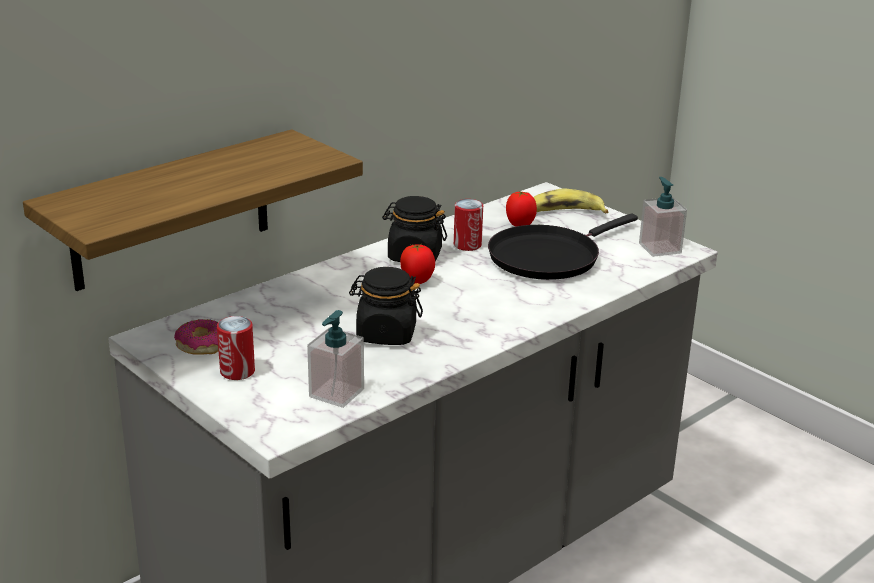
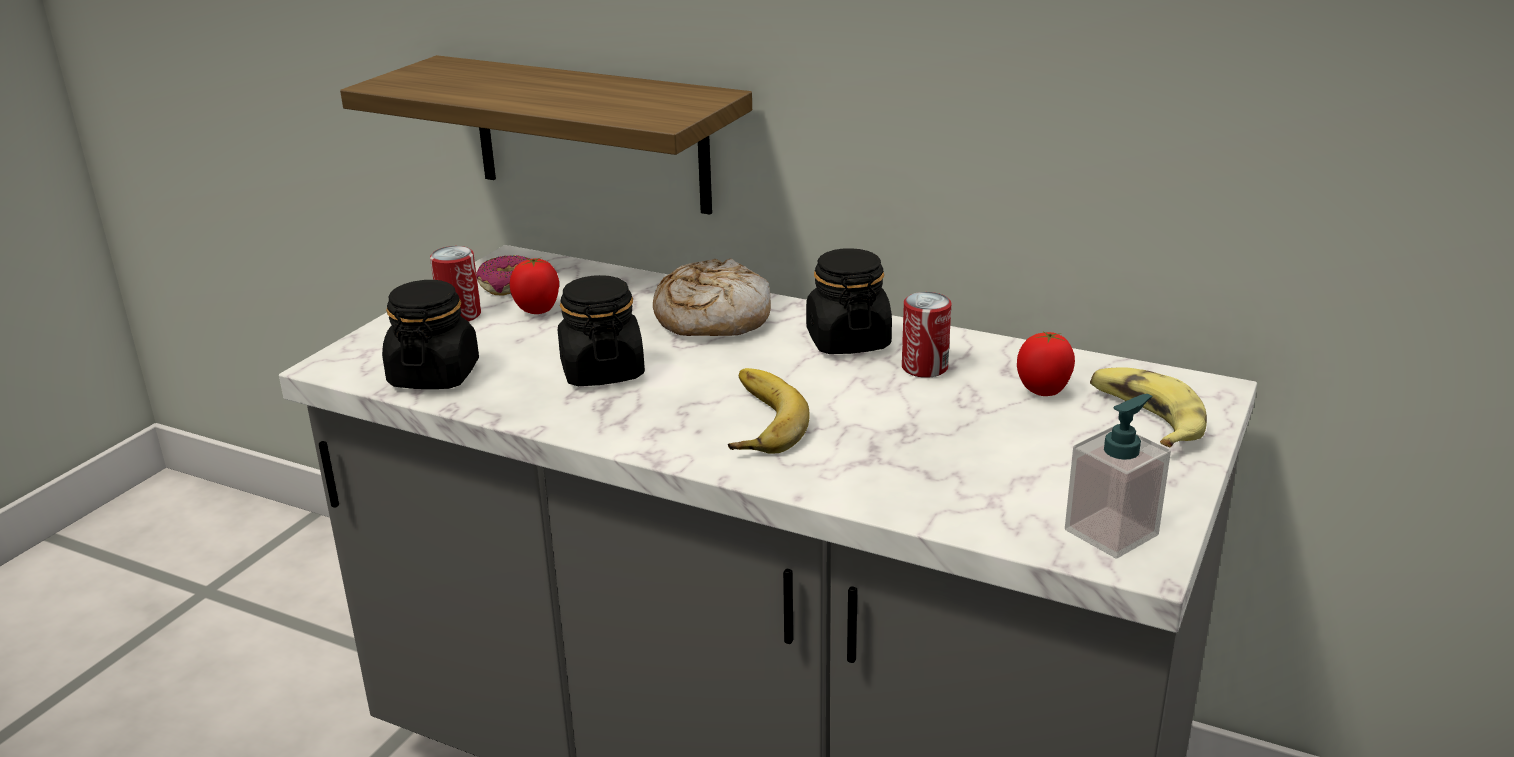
camera: 70 degrees right, 0 degrees up
soap dispenser [307,310,364,408] -> black jar [382,280,479,389]
tomato [400,244,435,284] -> tomato moved to [510,257,559,314]
black frying pan [488,214,638,280] -> none
none -> bread [653,258,771,336]
none -> banana [728,368,810,454]

